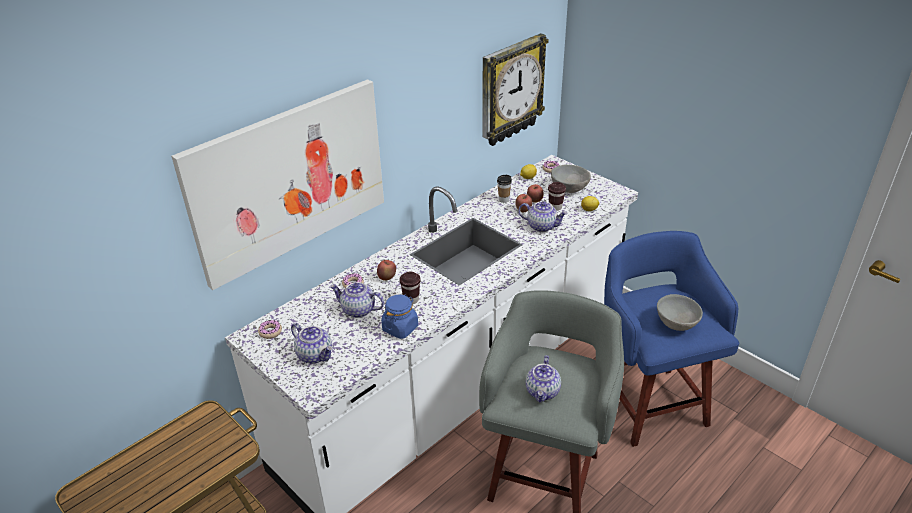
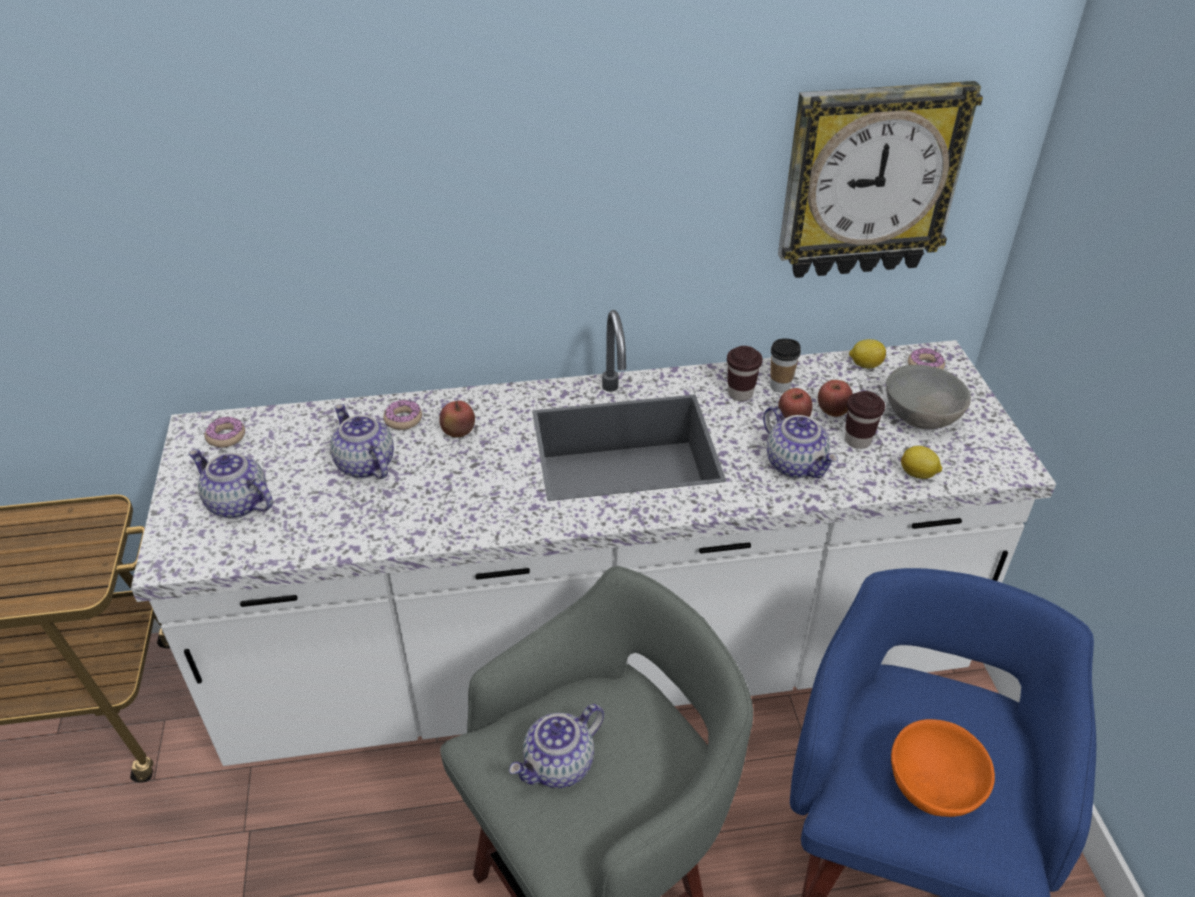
camera: 35 degrees right, 5 degrees up
picture [171,79,384,290] -> none
teapot [291,323,333,364] -> teapot turned 135 degrees clockwise [188,449,273,519]
blue jar [381,294,418,339] -> none
brown cup [399,272,420,304] -> brown cup moved to [727,346,762,401]
grey bowl [657,294,703,331] -> orange bowl [891,719,995,817]

